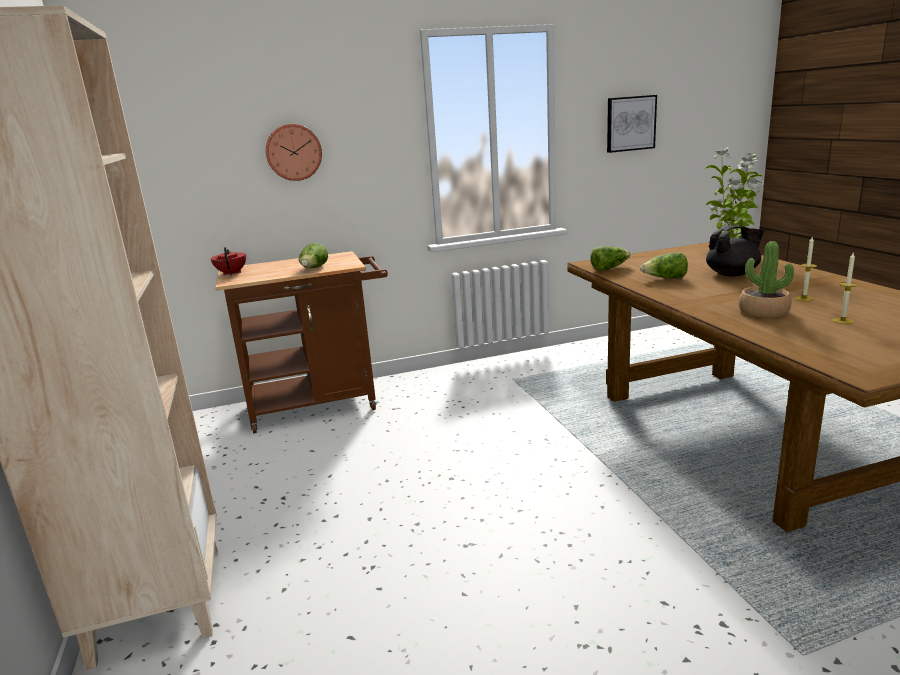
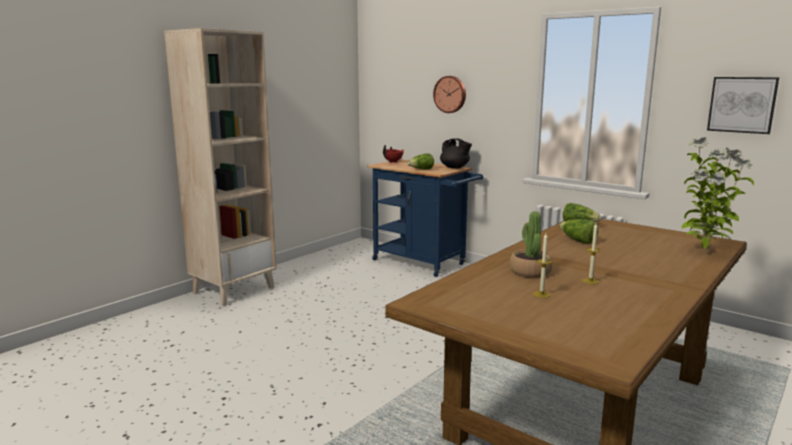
camera: 55 degrees right, 5 degrees down
brown cart [215,251,388,434] -> blue cart [367,159,483,277]
black teapot [706,225,765,276] -> black teapot moved to [440,138,472,169]

